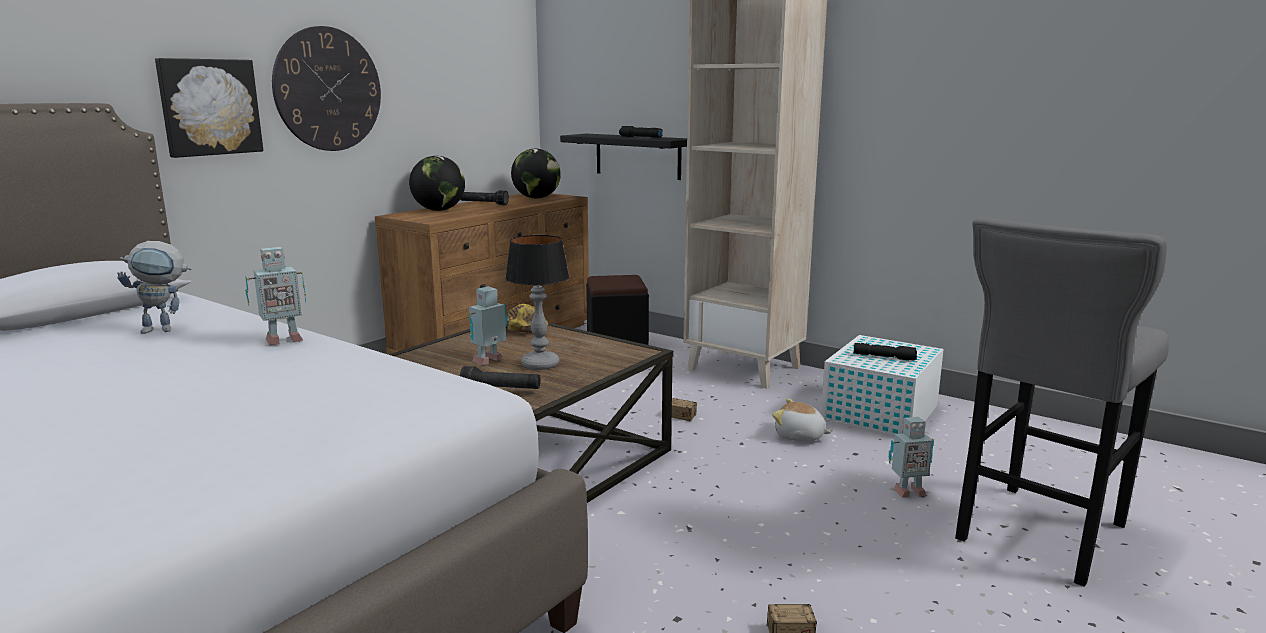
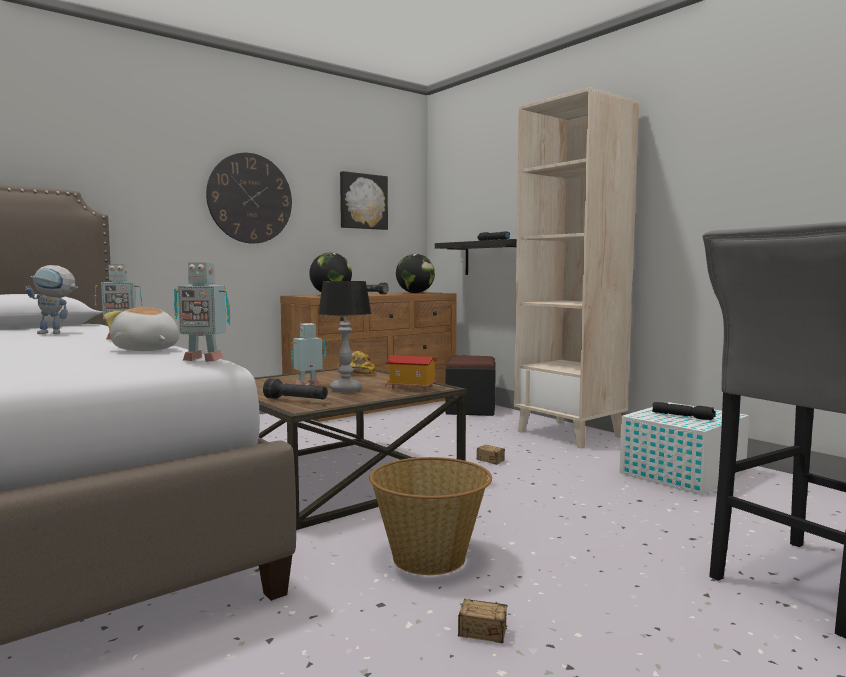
camera: 15 degrees right, 10 degrees down
picture [155,58,263,158] -> picture moved to [340,171,388,230]
plush toy [772,398,832,441] -> plush toy moved to [104,307,179,351]
toy robot [889,417,934,498] -> toy robot moved to [174,263,230,362]
none -> basket [369,457,492,575]
none -> toy house [385,355,437,391]

